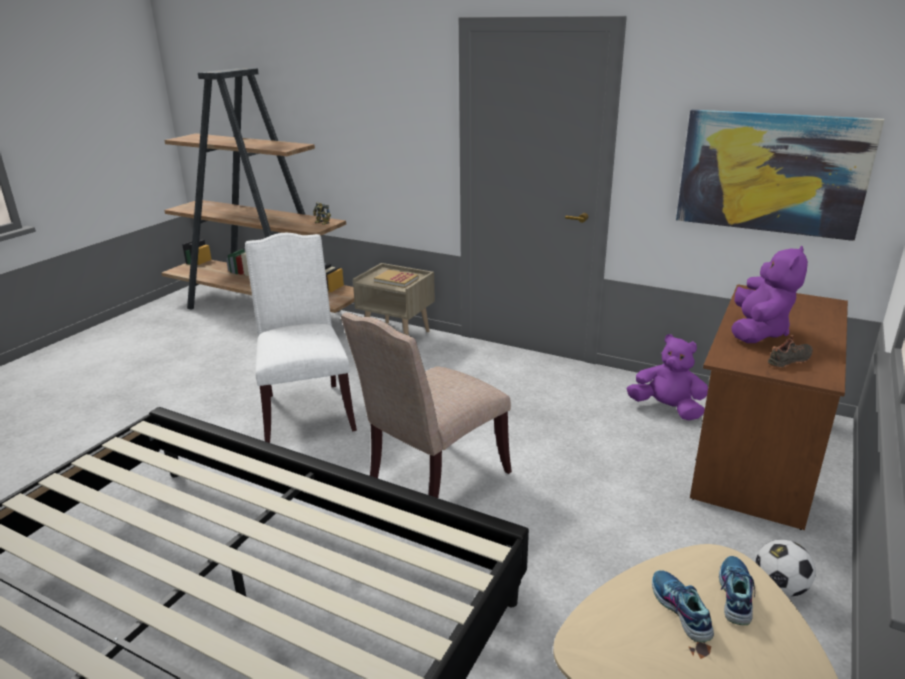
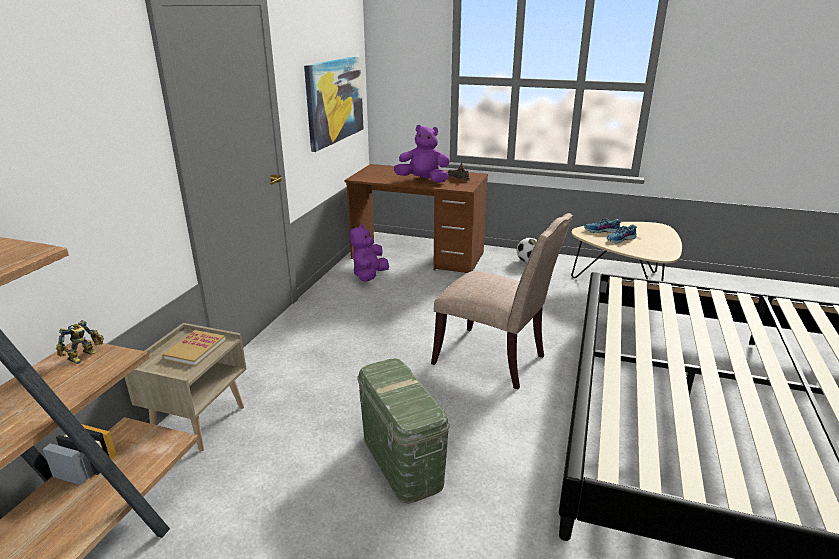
camera: 100 degrees left, 0 degrees up
white chair [245,233,357,443] -> green storage box [357,358,450,504]

